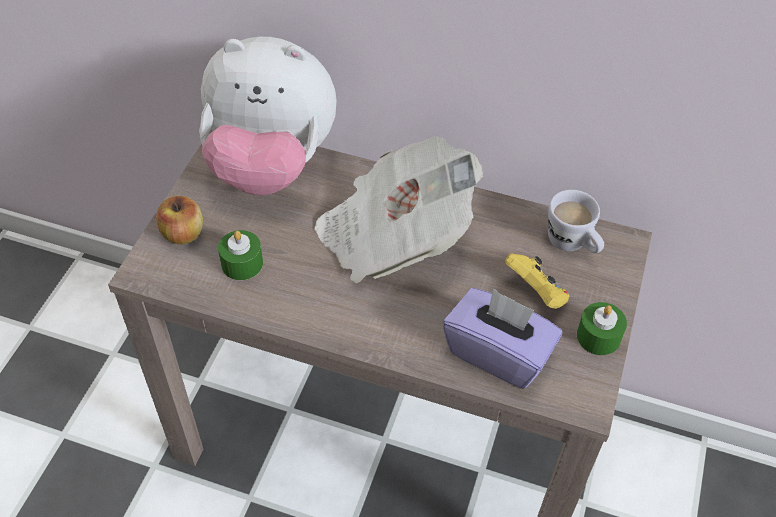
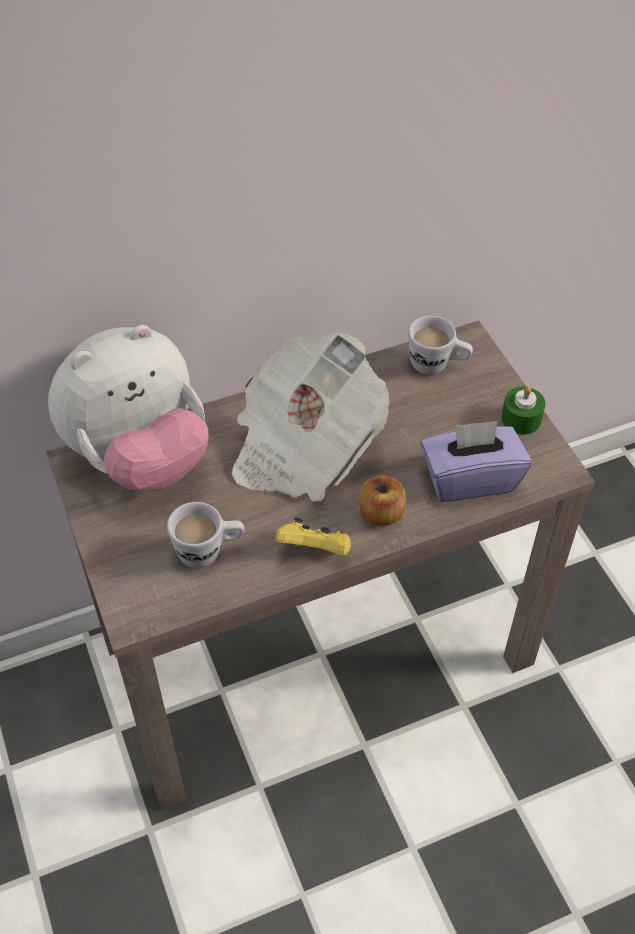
camera: 40 degrees left, 0 degrees up
apple [156,196,203,244] -> apple moved to [359,476,406,526]
green candle [218,230,263,280] -> white mug [167,502,244,568]
yellow game controller [505,254,569,309] -> yellow game controller moved to [276,518,350,555]

